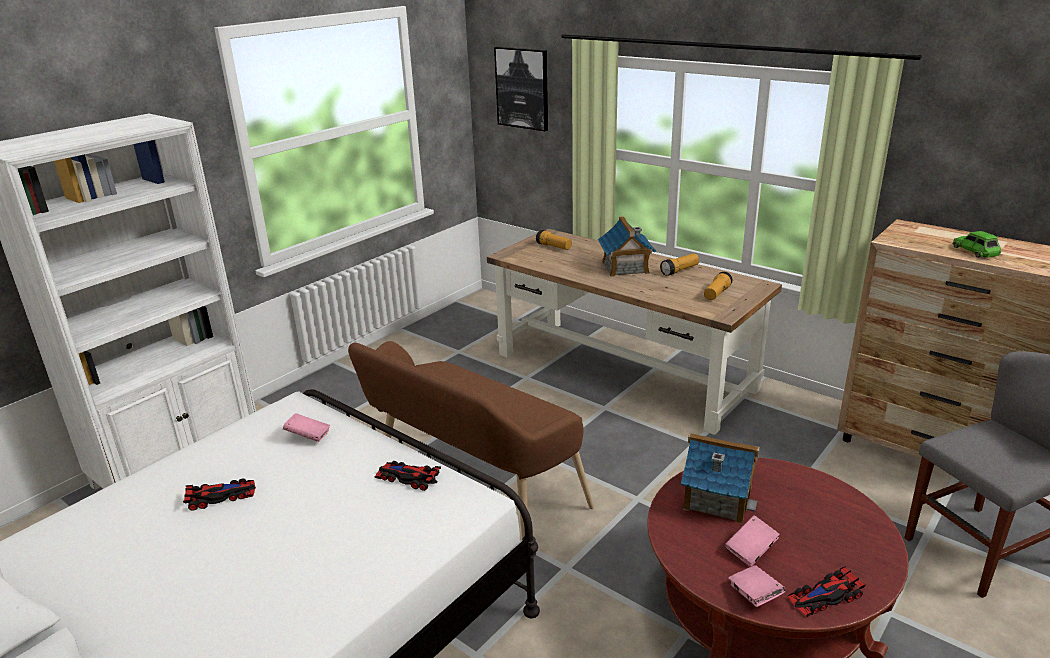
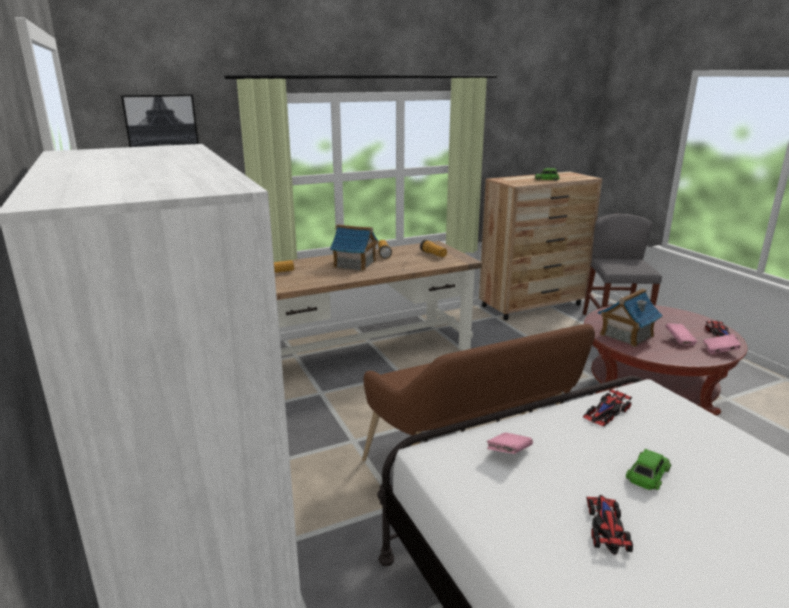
camera: 65 degrees left, 5 degrees down
none -> green toy car [626,449,671,490]

